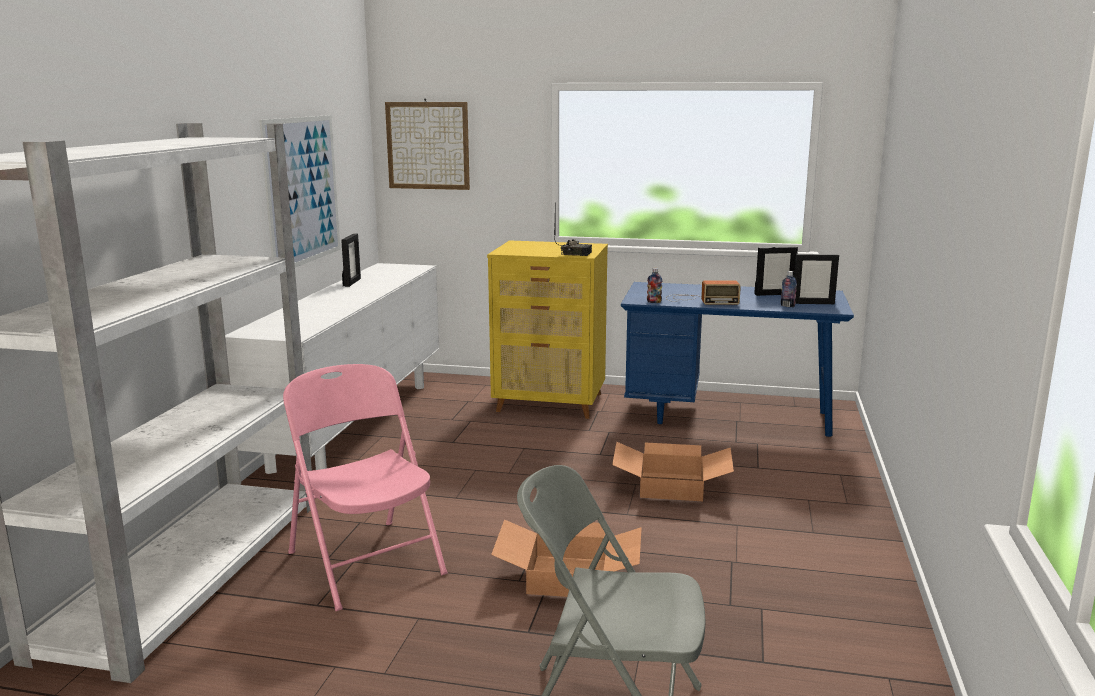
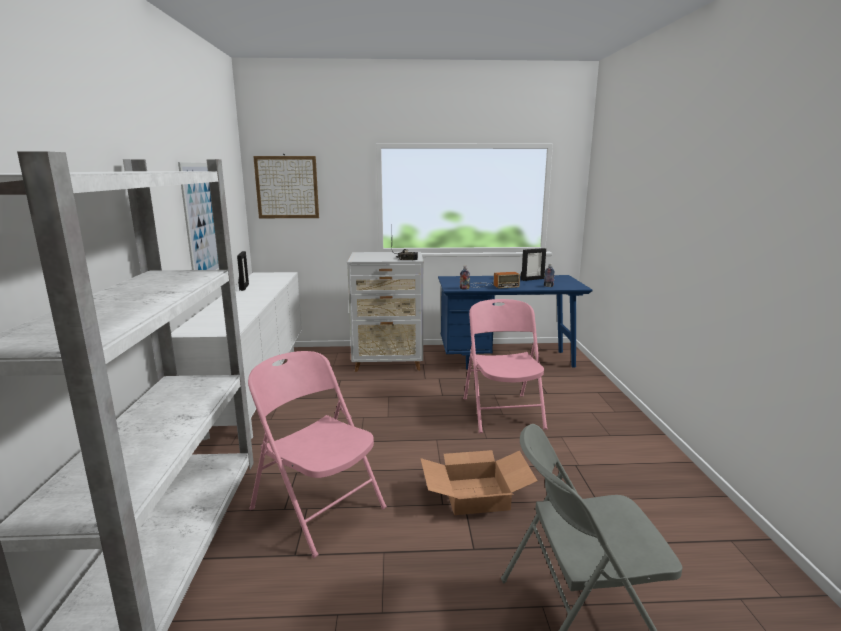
camera: 15 degrees left, 0 degrees up
yellow dresser [487,240,608,419] -> white dresser [347,252,424,372]
cardboard box [612,442,734,501] -> pink chair [463,299,547,433]
picture frame [794,254,839,304] -> none

